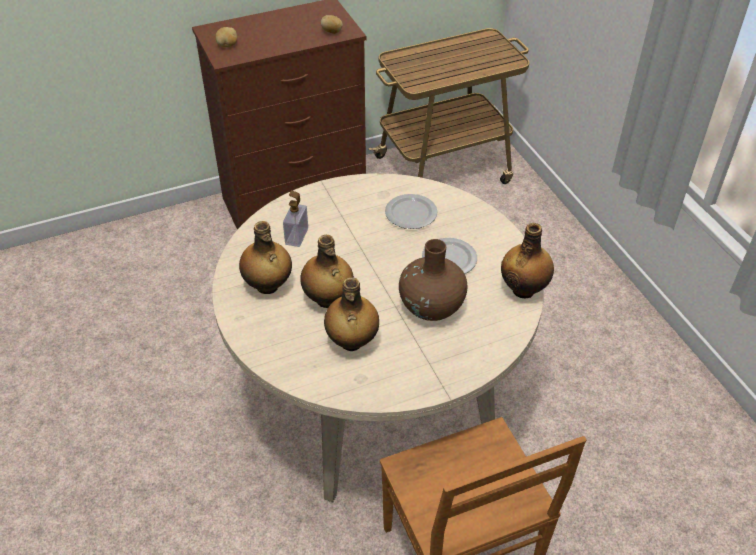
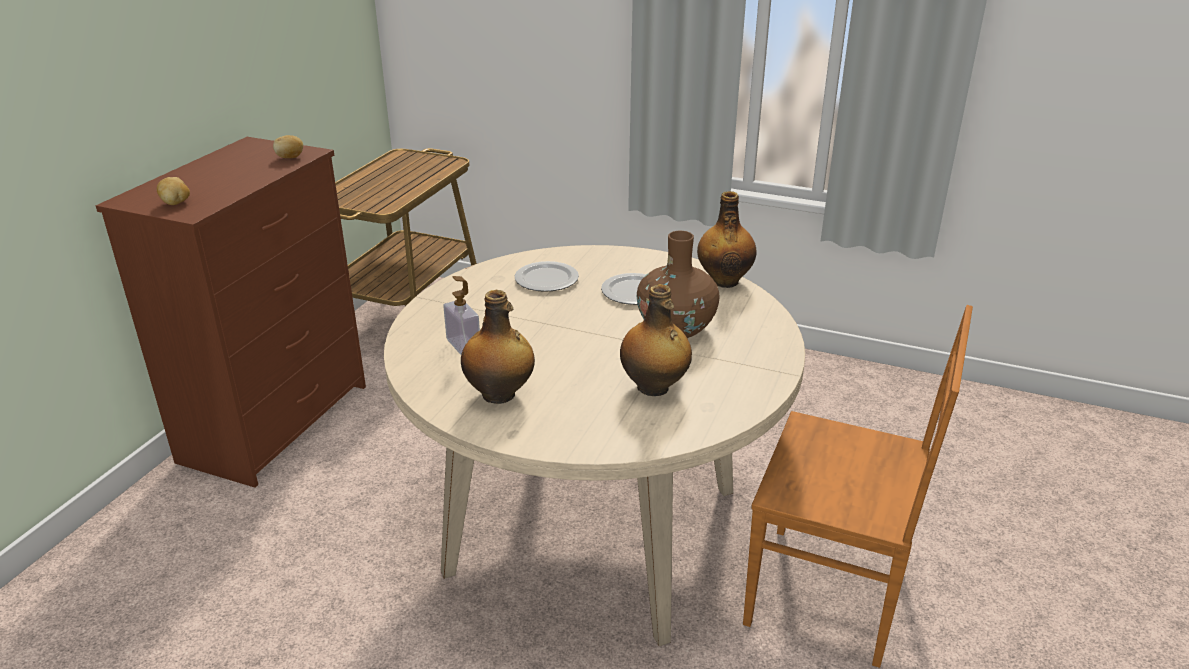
camera: 45 degrees left, 15 degrees down
bottle [300,235,354,308] -> none

